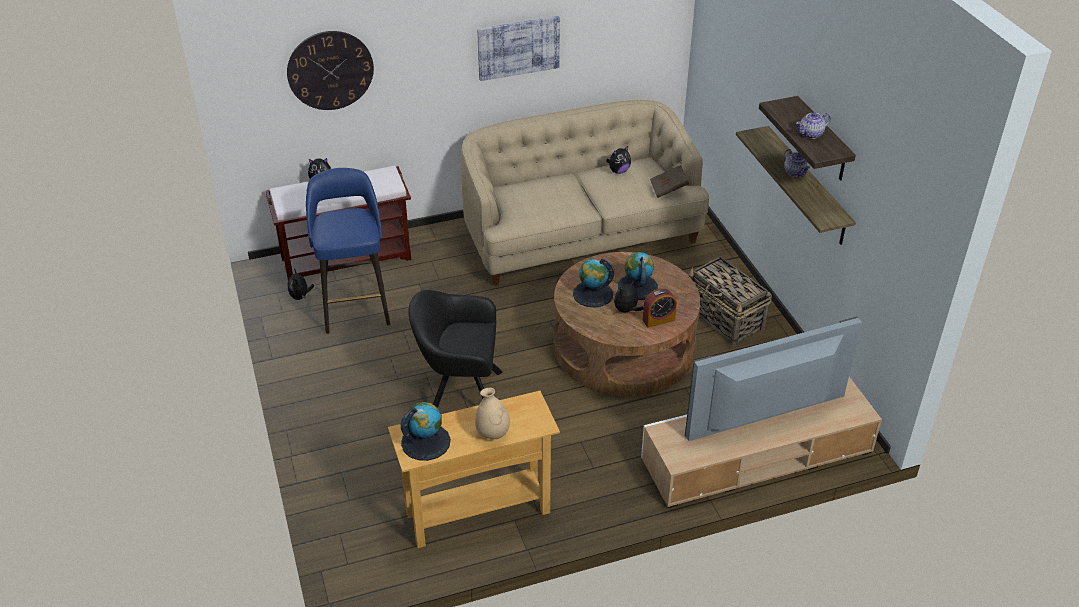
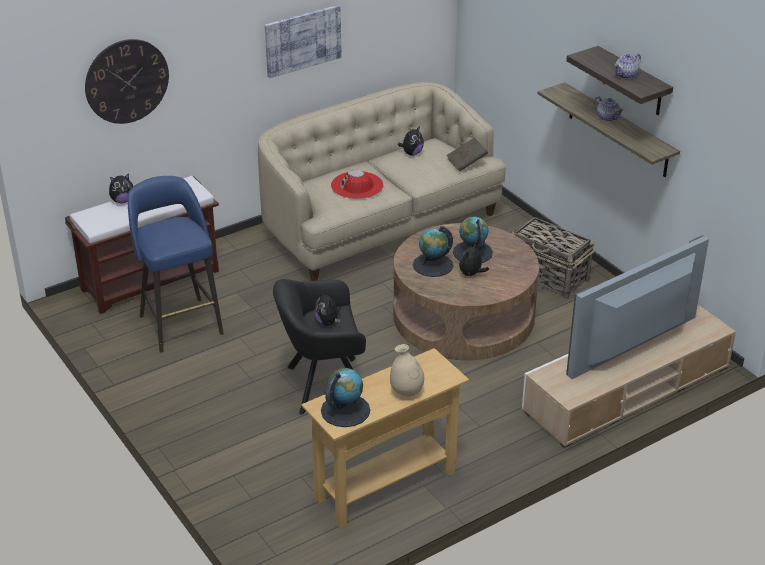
camera: 15 degrees left, 5 degrees down
plush toy [287,269,314,300] -> plush toy moved to [314,291,341,326]
alarm clock [643,288,677,328] -> none
none -> red hat [331,170,384,199]

